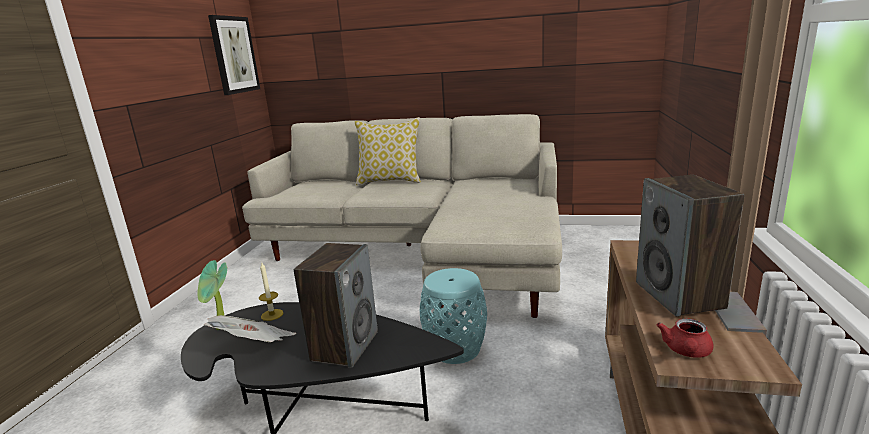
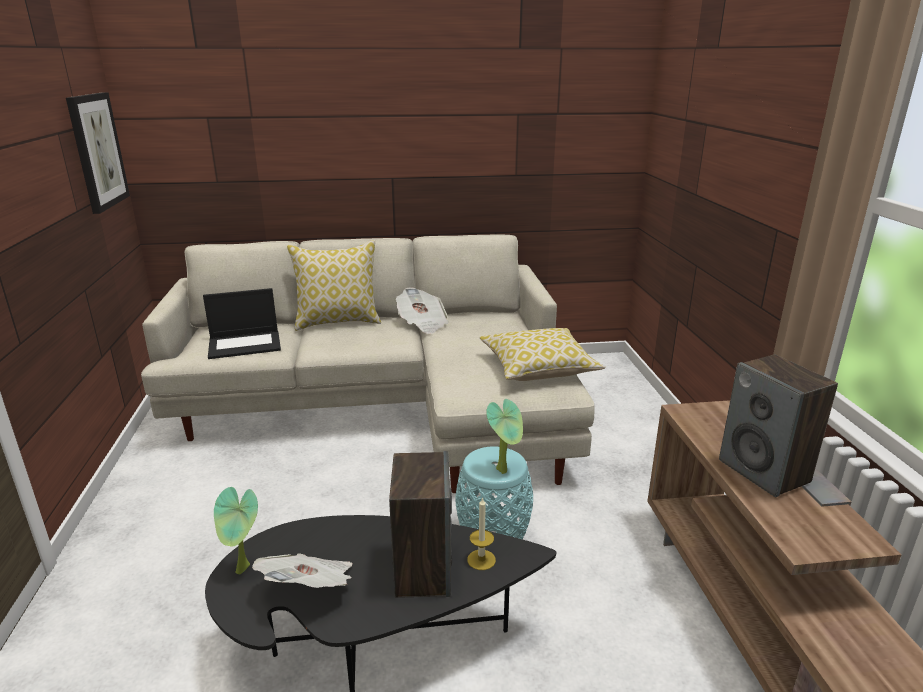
camera: 20 degrees left, 5 degrees up
candle [259,263,283,321] -> candle moved to [467,497,496,570]
red teapot [657,318,714,358] -> none
none -> laptop [203,288,281,359]
none -> newspaper [396,287,449,334]
none -> pillow [480,328,606,381]
none -> potted plant [486,399,523,474]

